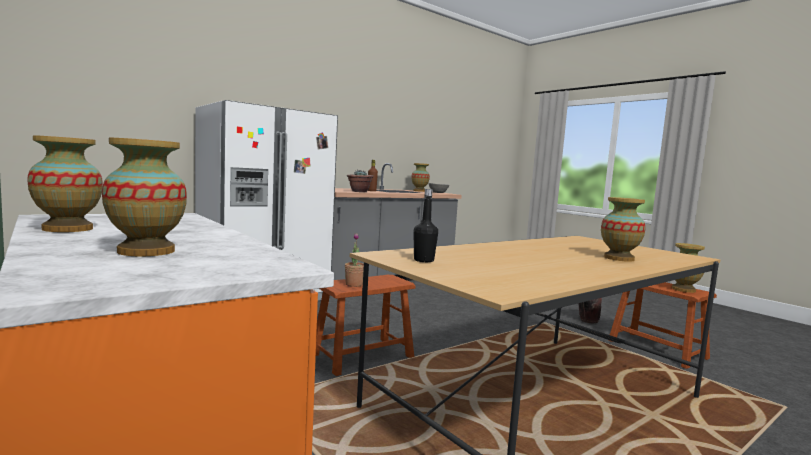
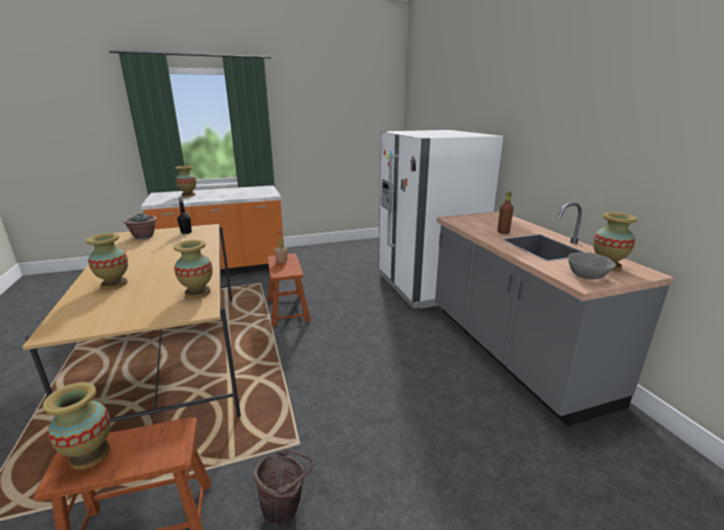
camera: 110 degrees right, 15 degrees up
vase [27,135,103,232] -> vase moved to [174,240,213,298]
potted plant [347,170,374,192] -> potted plant moved to [123,213,157,239]

